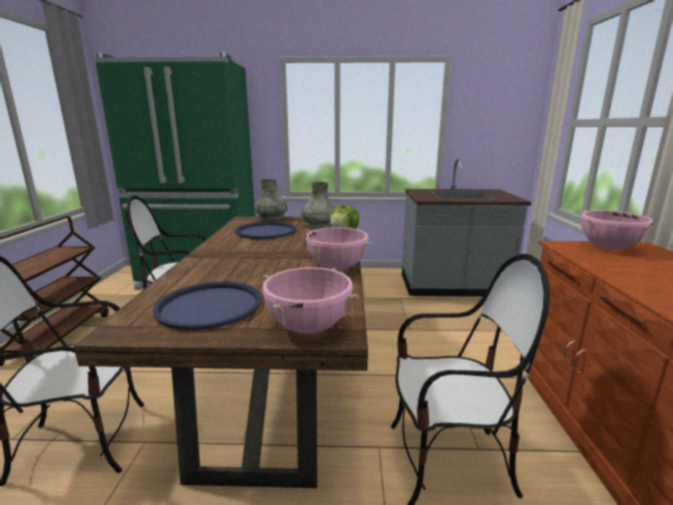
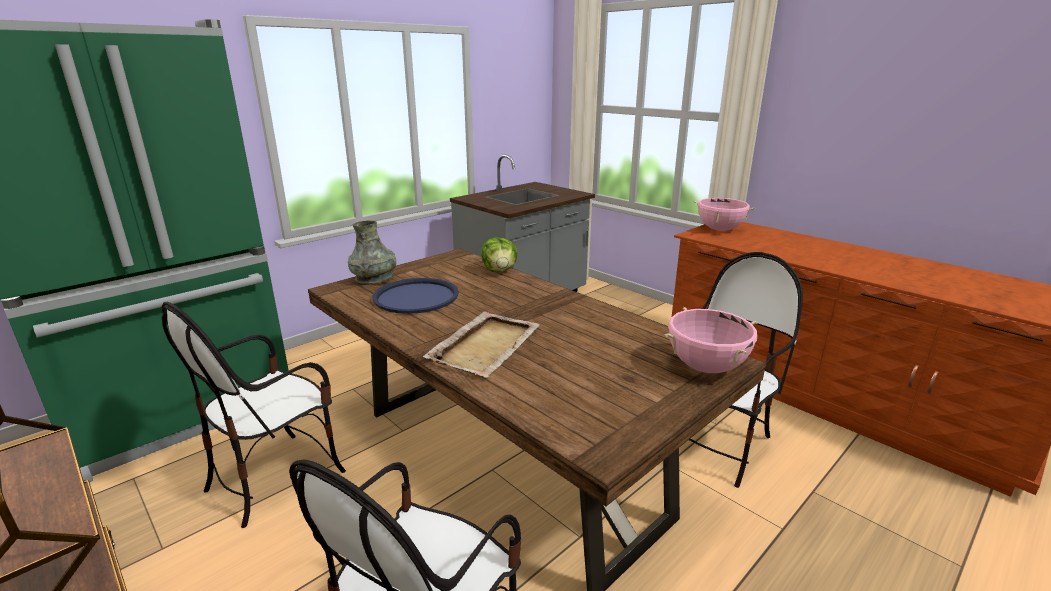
camera: 45 degrees left, 5 degrees up
blue tray [152,281,262,330] -> none
grey vase [301,182,334,229] -> none
pink cooking pot [306,227,371,270] -> none
none -> beige tray [423,312,540,377]

